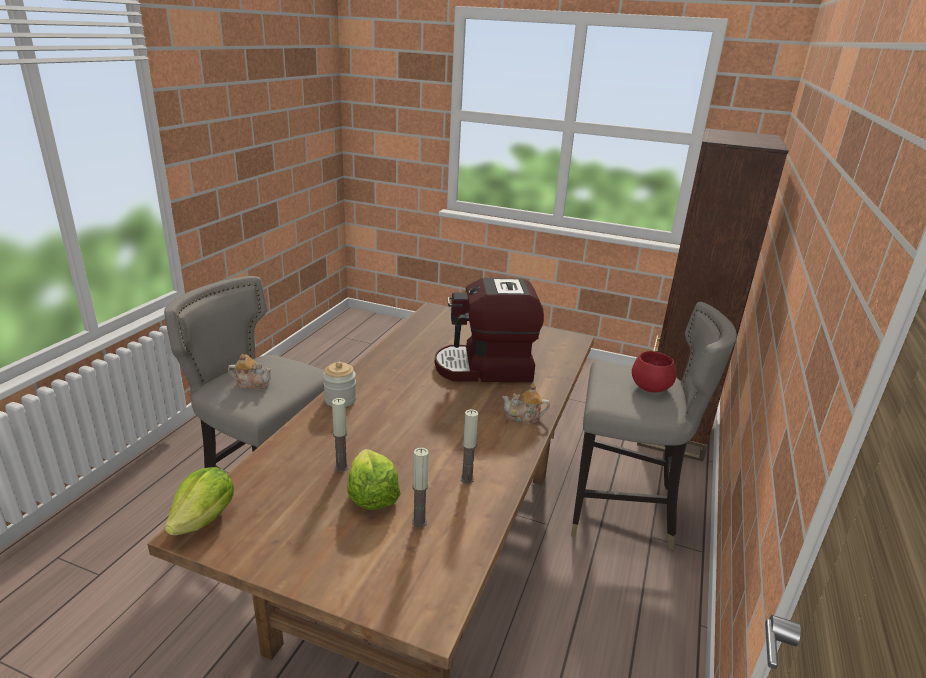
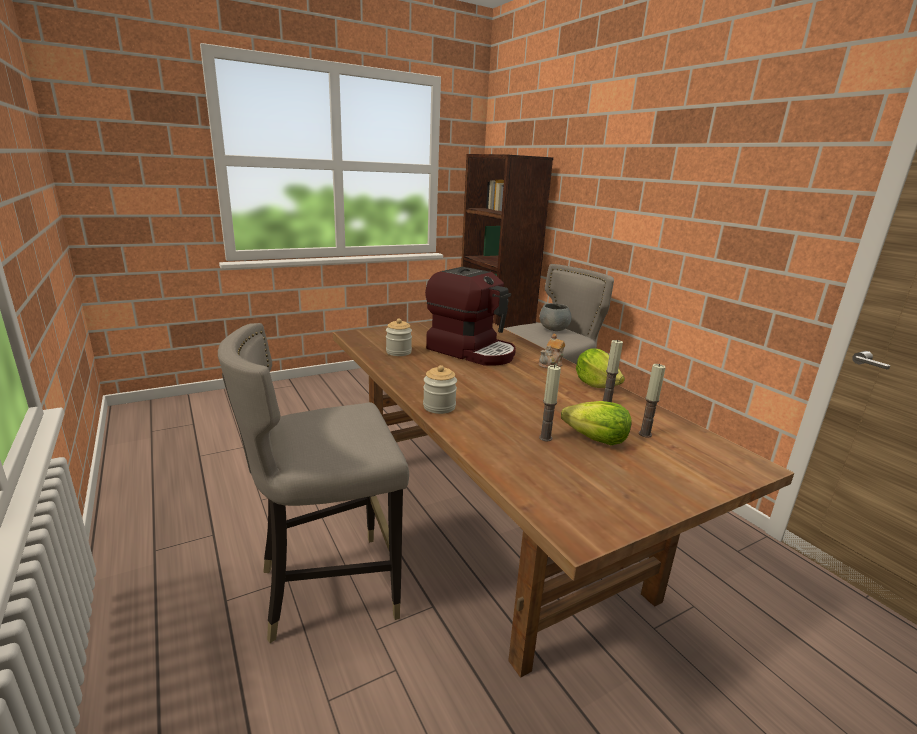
camera: 50 degrees left, 5 degrees down
lettuce [165,467,234,535] -> lettuce moved to [576,349,625,388]
teapot [228,354,272,389] -> none
coffee machine [435,278,544,382] -> coffee machine turned 90 degrees counterclockwise [425,267,516,366]
red bowl [632,351,677,392] -> grey bowl [539,303,572,331]
none -> jar [386,319,412,356]

